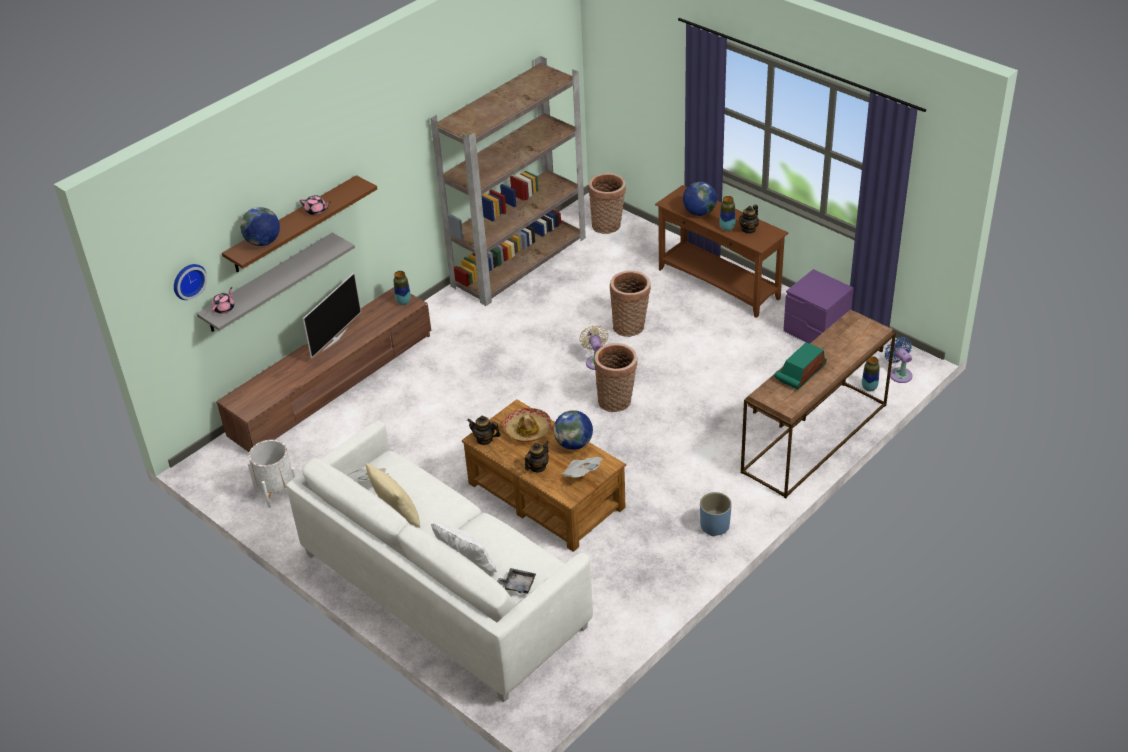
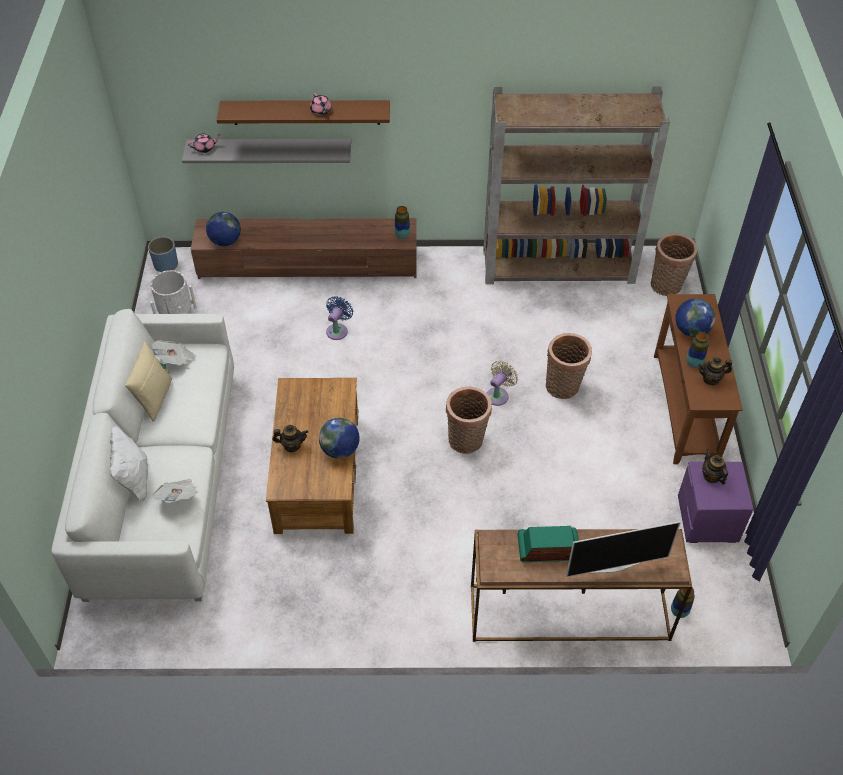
camera: 45 degrees right, 10 degrees up
wall clock [174,264,207,300] -> none
globe [240,207,280,246] -> globe moved to [206,212,241,246]
television [303,272,361,359] -> television moved to [566,521,681,577]
teapot [467,415,501,445] -> teapot moved to [702,449,728,485]
grey tray [497,568,536,594] -> none
hat [503,408,551,442] -> none
newspaper [562,456,603,478] -> newspaper moved to [152,479,198,503]
blue planter [700,492,732,536] -> blue planter moved to [148,236,178,272]
blue fan [885,337,912,383] -> blue fan moved to [326,296,353,340]

